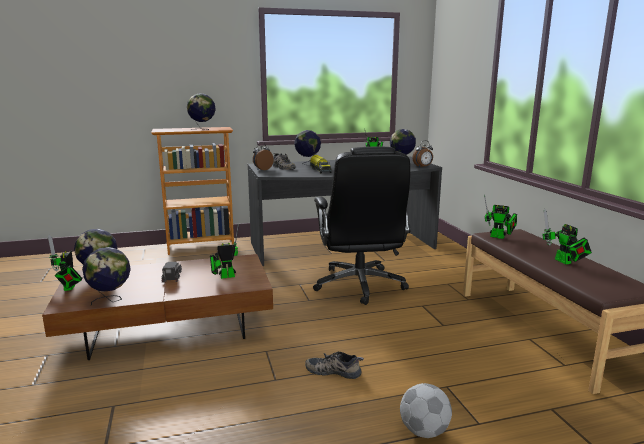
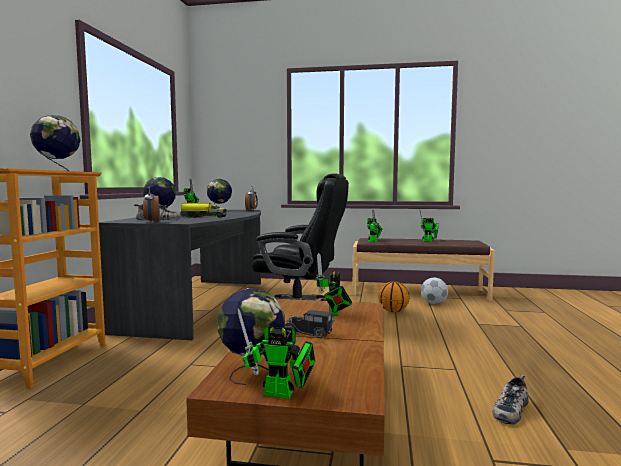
camera: 65 degrees left, 10 degrees down
globe [82,247,131,305] -> none
shoe [305,351,364,379] -> shoe moved to [492,375,529,424]
football [400,383,452,438] -> football moved to [421,278,448,304]
none -> basketball [378,281,409,312]

